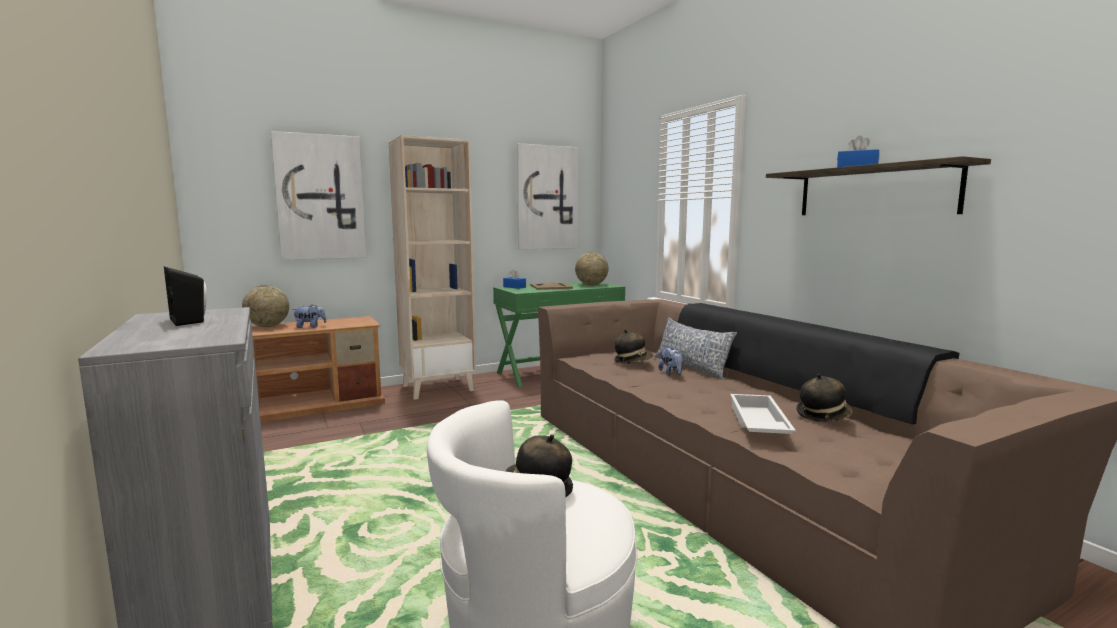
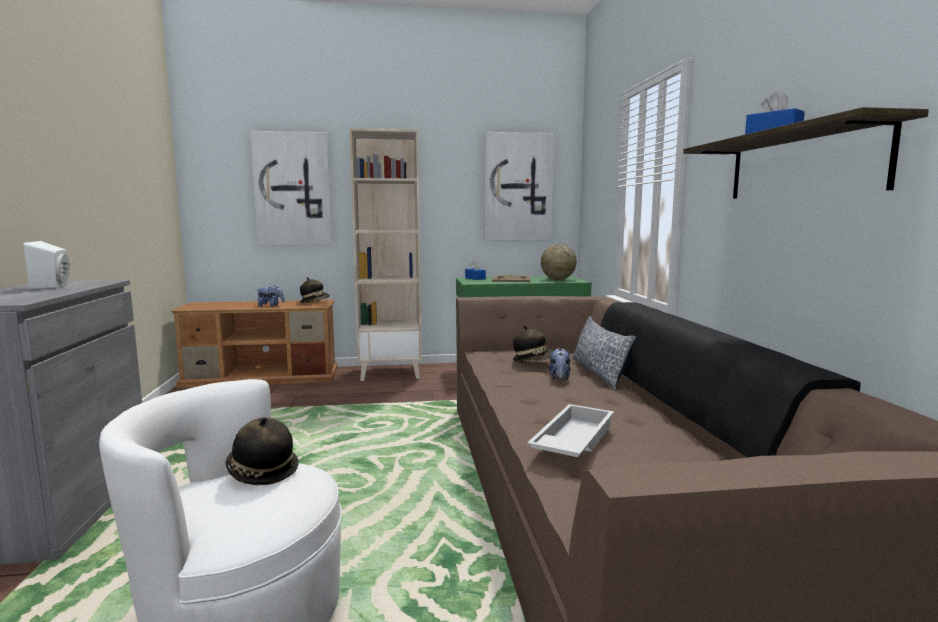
camera: 20 degrees right, 0 degrees up
black speaker [164,266,207,326] -> white speaker [24,241,69,290]
globe [242,285,289,327] -> none
hat [797,374,853,422] -> hat moved to [300,277,330,303]

